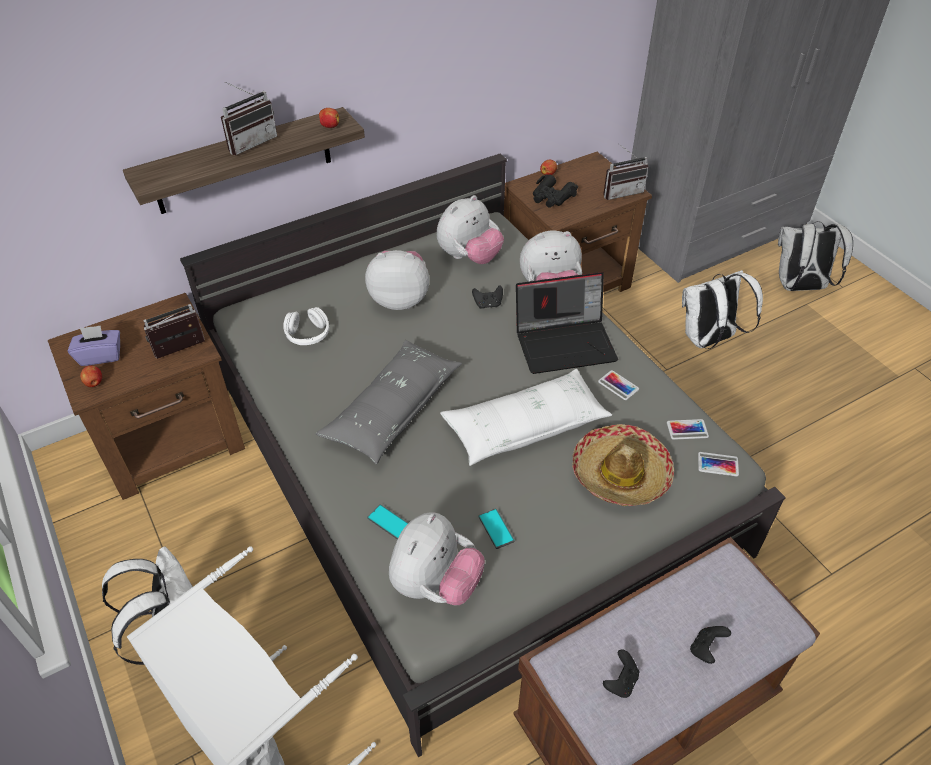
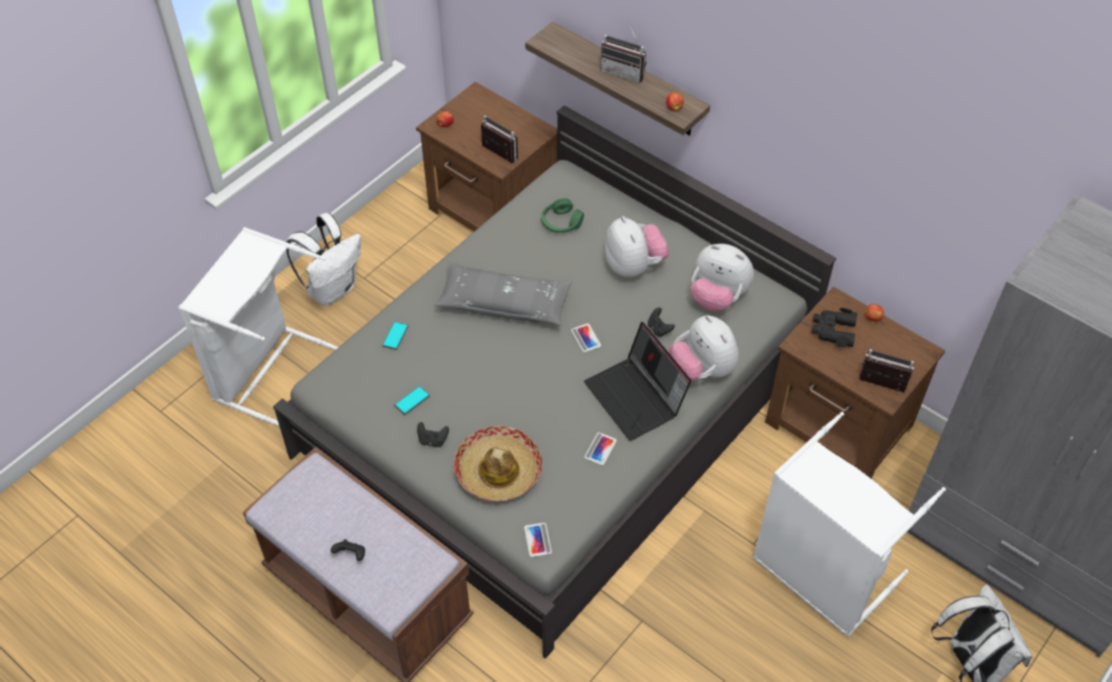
camera: 70 degrees right, 5 degrees up
purple tissue box [68,326,120,366] -> none
white headphones [283,307,329,345] -> green headphones [541,198,584,233]
plush toy [389,513,485,605] -> none
white pillow [440,369,612,466] -> none
radio [603,144,648,200] -> radio turned 150 degrees clockwise [859,349,914,393]
black game controller [603,649,640,698] -> black game controller moved to [417,422,449,447]
phone [667,419,709,440] -> phone moved to [571,323,601,352]
white backpack [682,270,763,349] -> white laundry basket [753,412,946,637]

